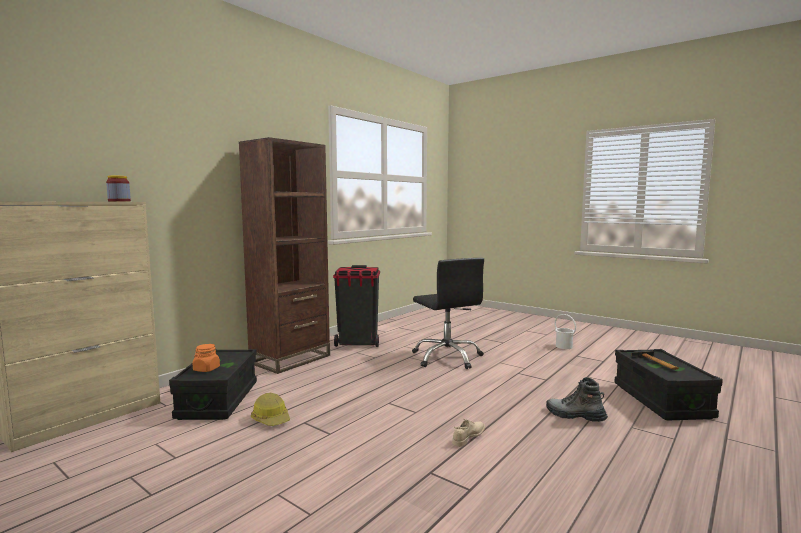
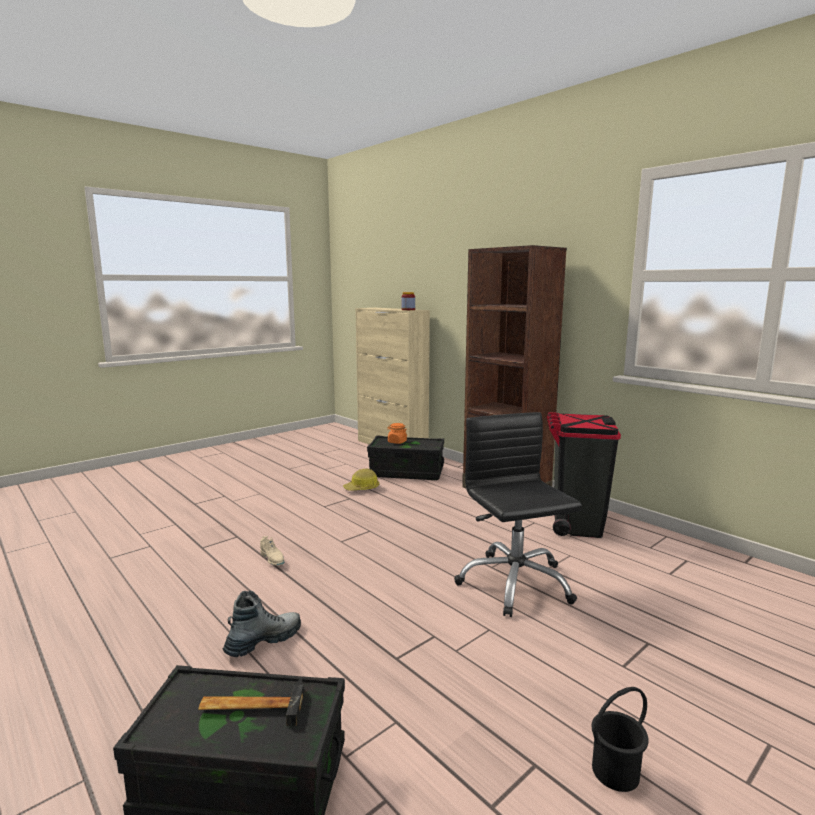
camera: 100 degrees right, 5 degrees up
black office chair [412,258,484,369] -> black office chair turned 90 degrees clockwise [454,412,582,617]
white bucket [555,314,576,349] -> black bucket [591,687,649,792]

